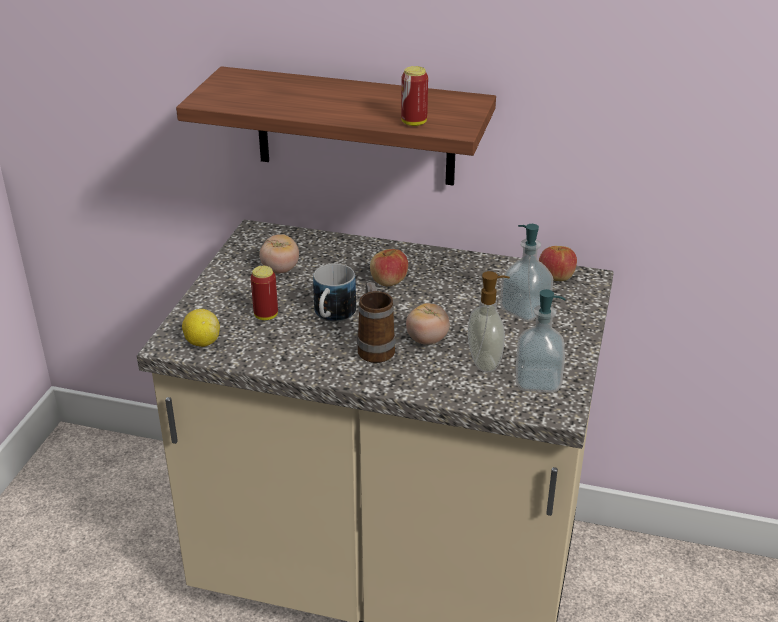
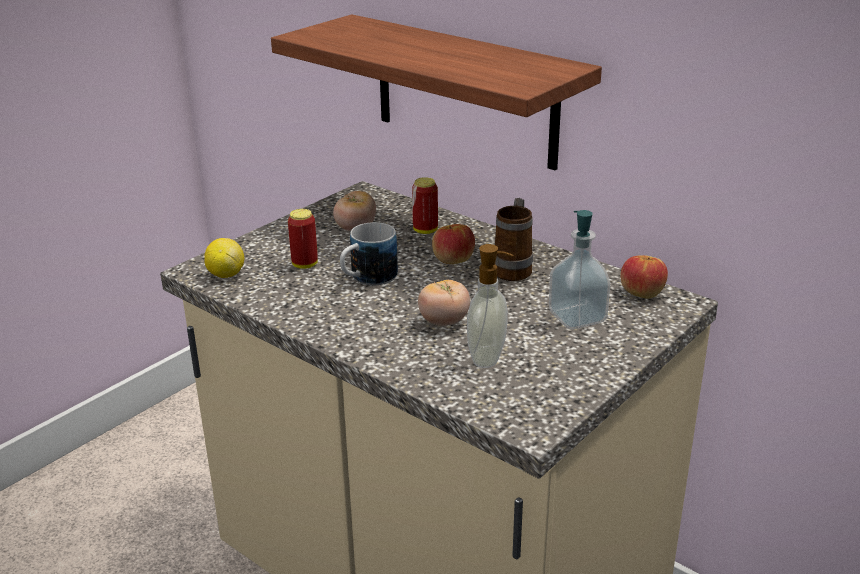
camera: 25 degrees right, 5 degrees down
mug [357,282,396,363] -> mug moved to [495,198,533,281]
can [401,66,428,126] -> can moved to [412,177,438,234]
soap dispenser [516,289,565,392] -> none

